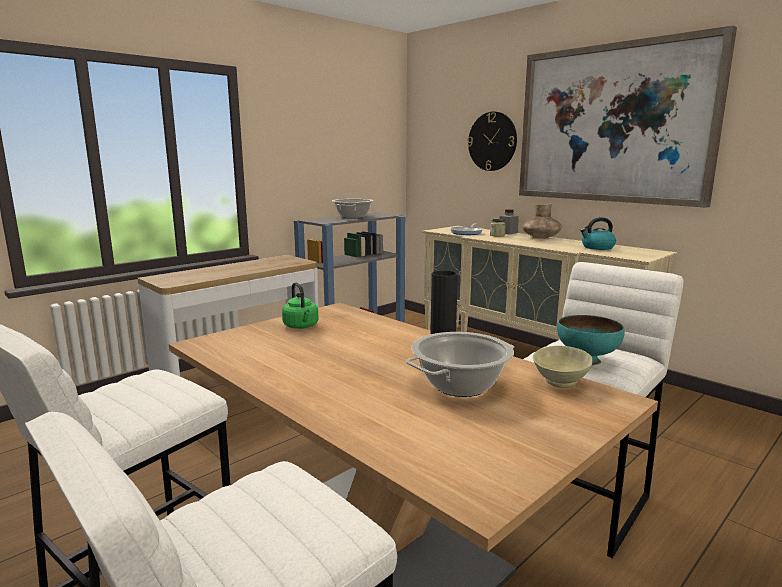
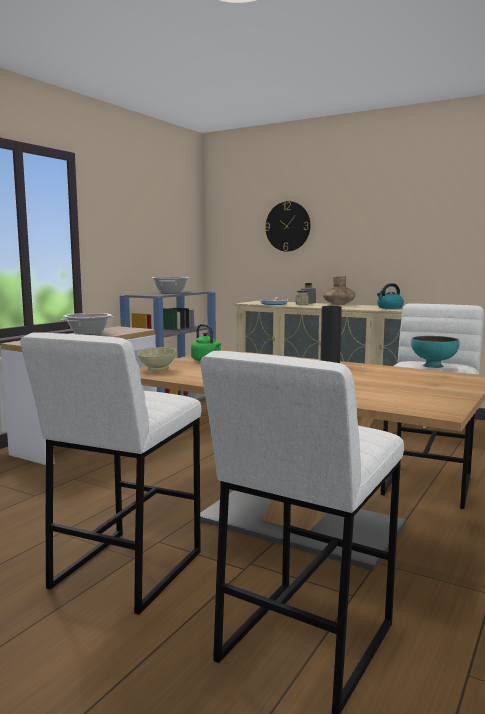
camera: 15 degrees left, 5 degrees down
cooking pot [406,332,514,397] -> cooking pot moved to [60,313,114,335]
picture [519,25,737,208] -> none
beige bowl [533,346,593,388] -> beige bowl moved to [137,347,177,371]

